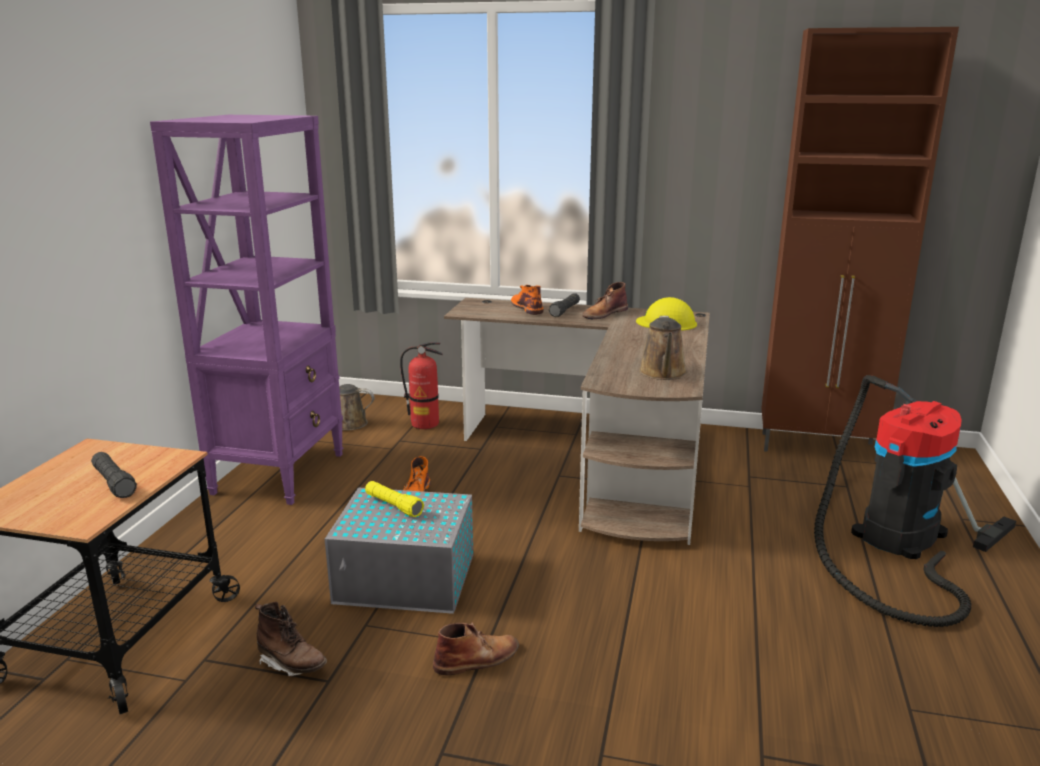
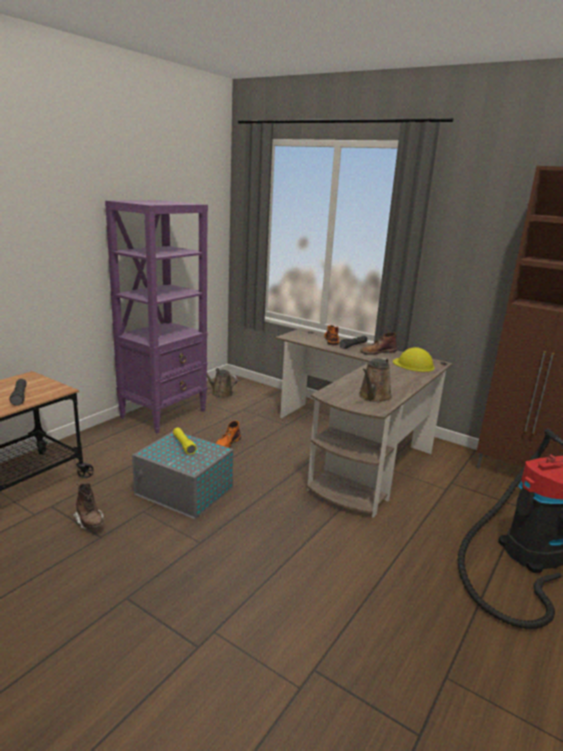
camera: 20 degrees right, 0 degrees up
fire extinguisher [400,342,443,429] -> none
brown boot [433,622,519,675] -> none

